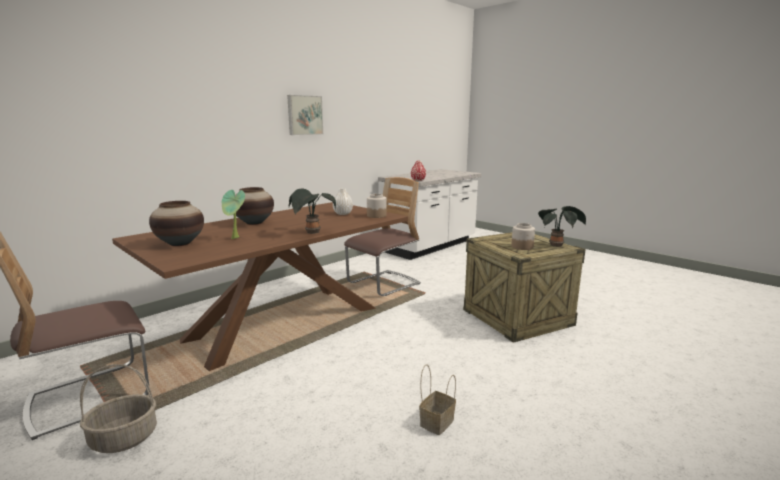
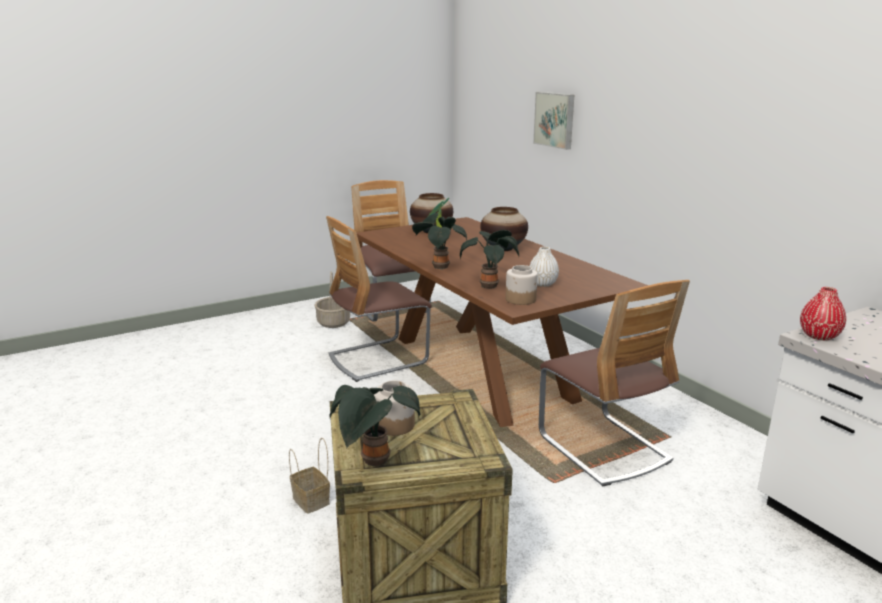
camera: 105 degrees right, 5 degrees up
picture [287,95,323,135] -> picture moved to [533,92,574,150]
basket [419,365,456,435] -> basket moved to [289,438,330,514]
none -> chair [326,216,432,382]
none -> potted plant [460,230,519,288]

